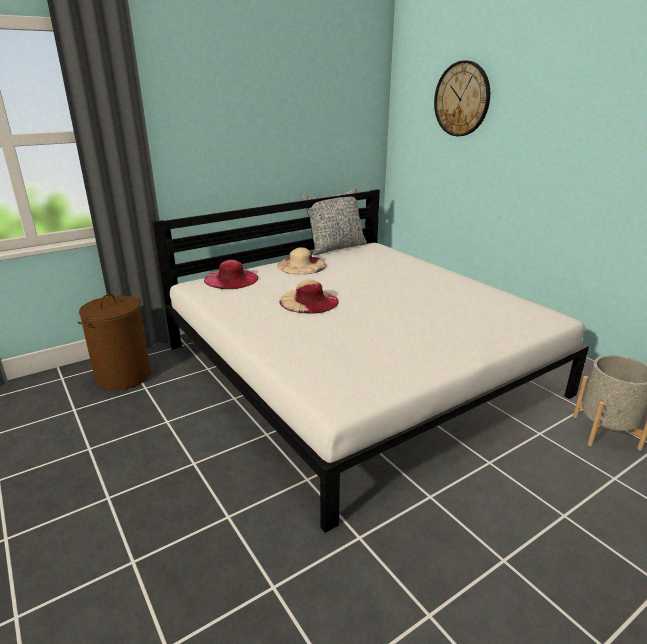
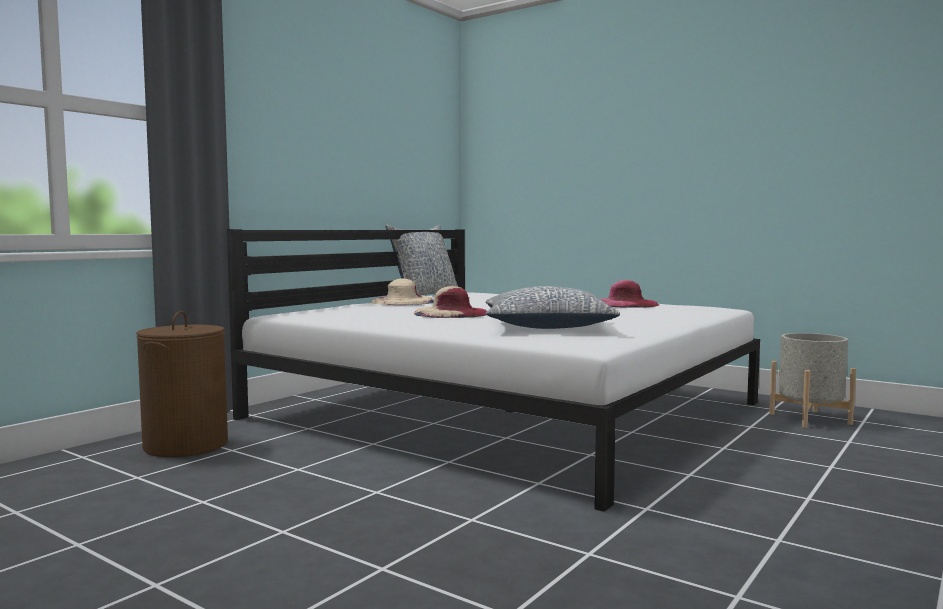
camera: 20 degrees left, 20 degrees down
pink hat [204,260,258,289] -> pink hat moved to [600,280,659,308]
wall clock [434,60,490,136] -> none
none -> pillow [485,286,620,329]

